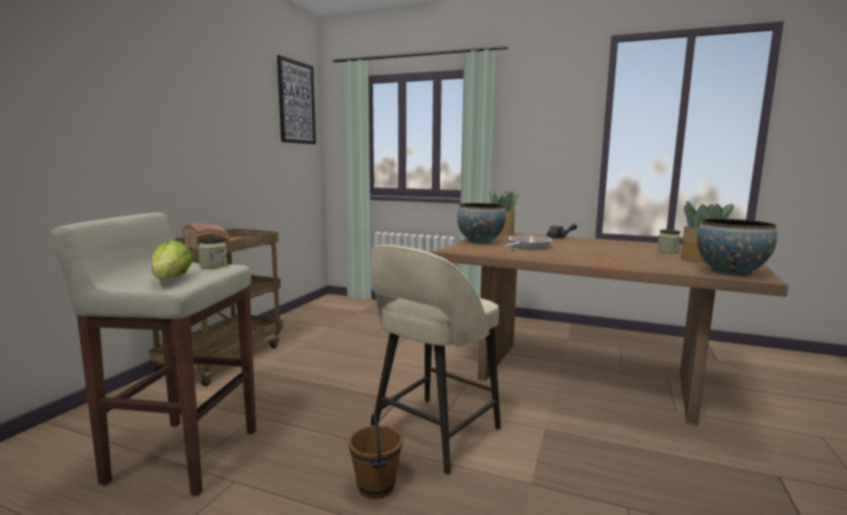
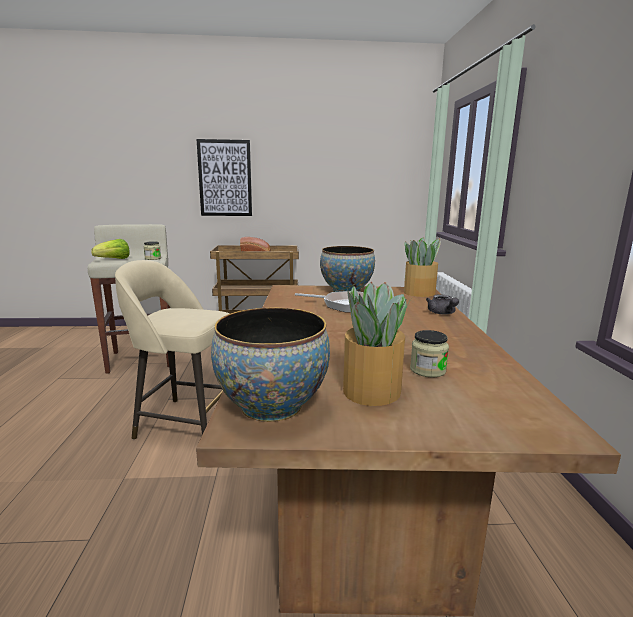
camera: 65 degrees right, 5 degrees up
picture [277,55,316,144] -> picture moved to [196,139,252,216]
brown bucket [348,413,402,499] -> none

